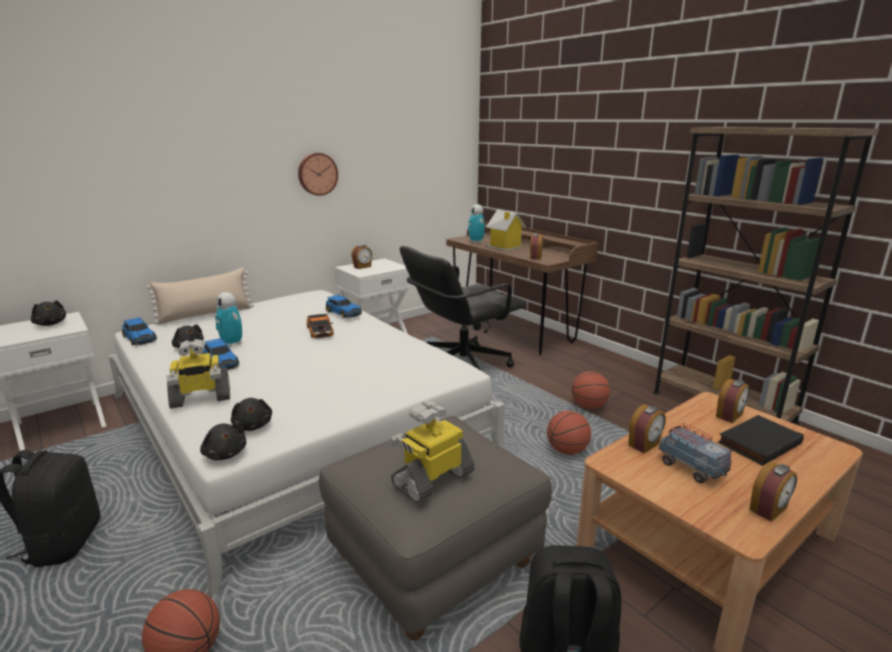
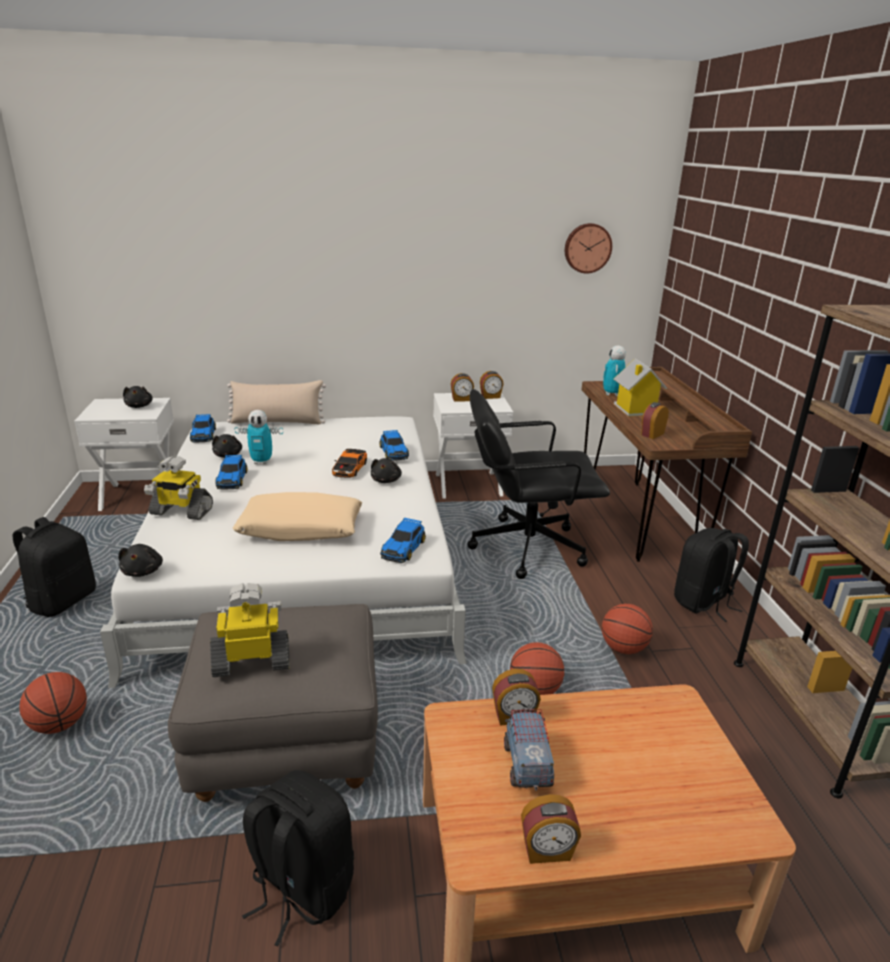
camera: 30 degrees right, 5 degrees up
toy robot [215,292,242,347] -> toy robot turned 75 degrees counterclockwise [234,410,283,464]
black plush toy [231,398,272,431] -> black plush toy moved to [371,458,402,483]
wall clock [298,153,338,196] -> wall clock moved to [565,223,612,274]
alarm clock [716,379,750,423] -> alarm clock moved to [480,371,504,399]
black book [718,415,804,466] -> none
none -> beige pillow [233,492,362,541]
none -> toy car [380,517,426,563]
none -> black backpack [674,528,749,622]

